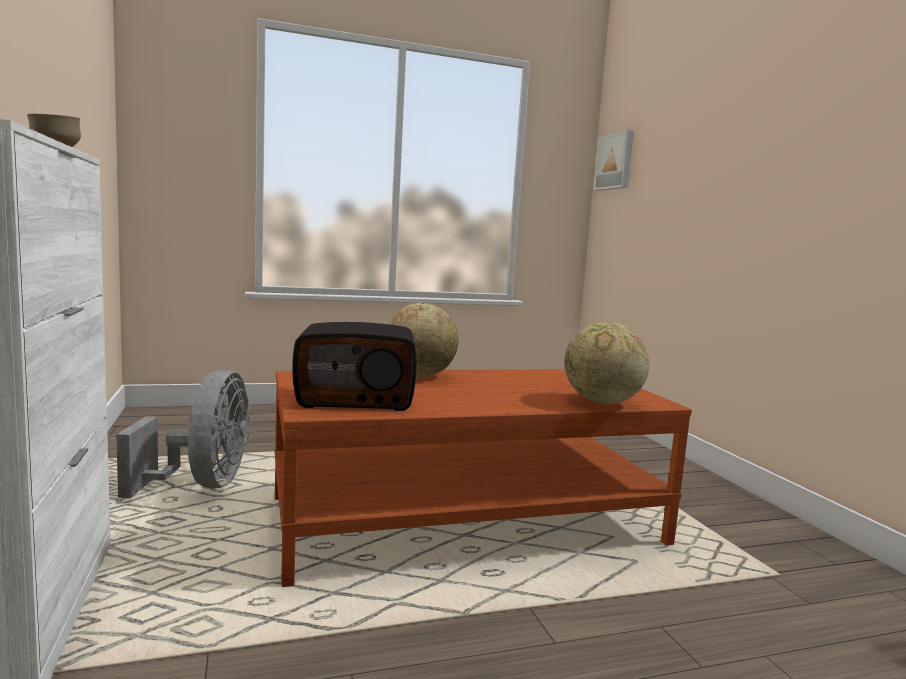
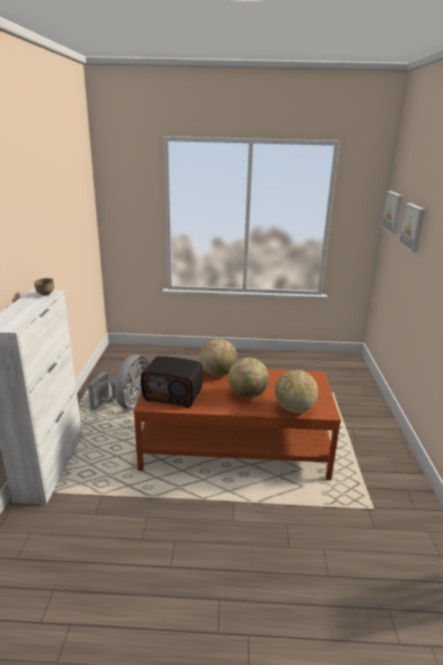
camera: 20 degrees right, 15 degrees up
none -> globe [228,358,269,398]
none -> picture [399,203,426,252]

